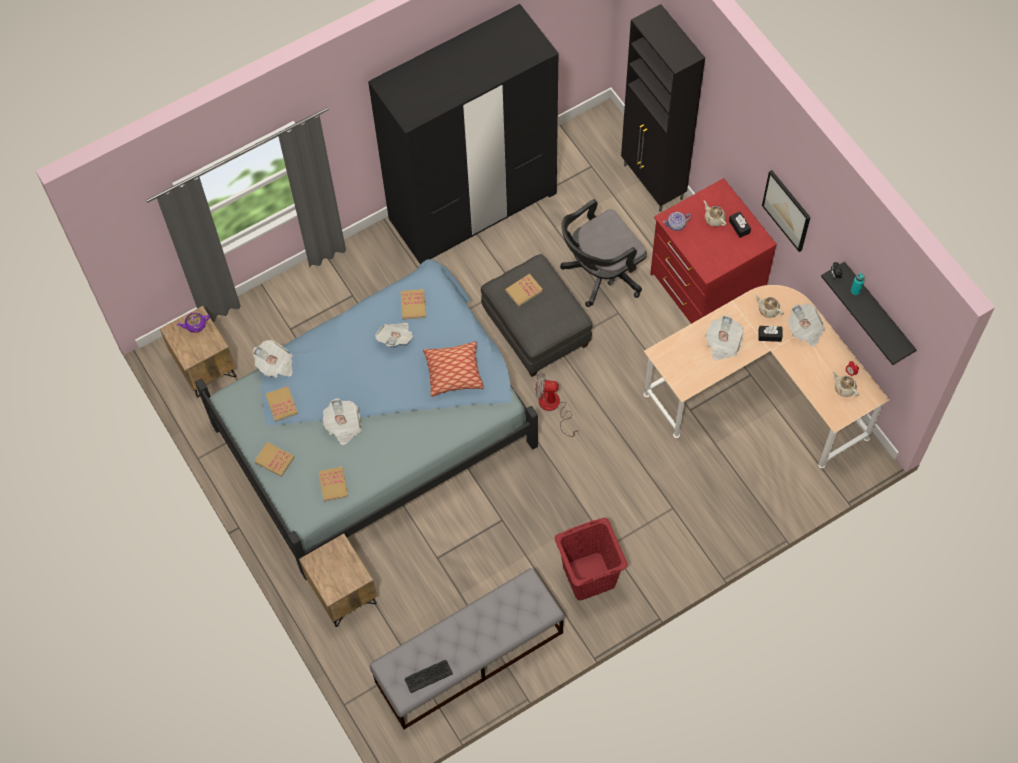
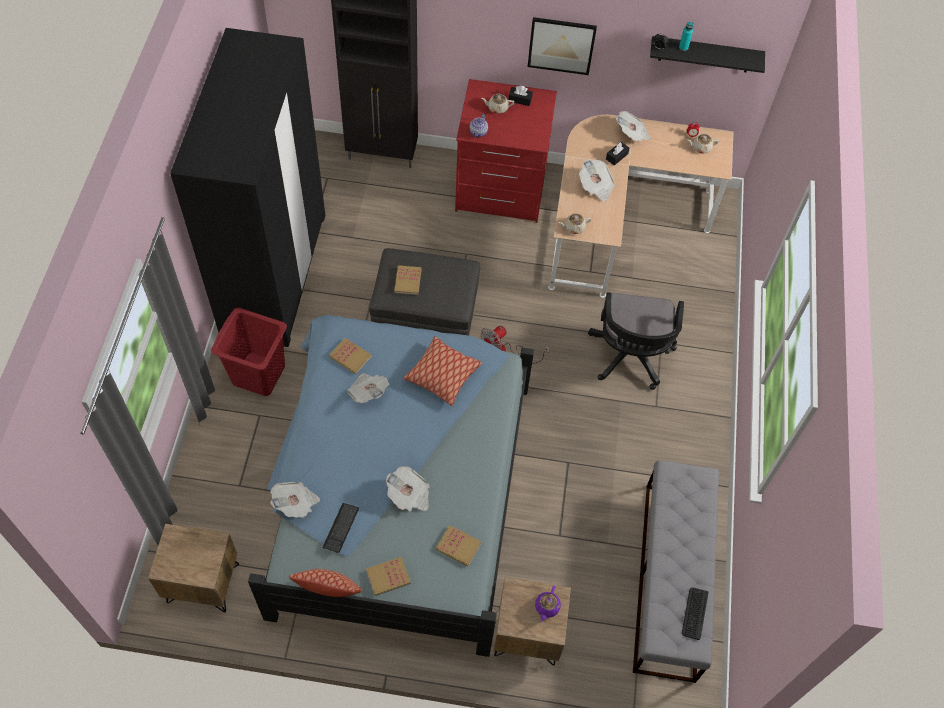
camera: 55 degrees left, 5 degrees down
purple teapot [176,313,210,333] -> purple teapot moved to [535,585,561,622]
book [265,386,298,422] -> keyboard [322,503,359,553]
red laundry basket [555,518,628,600] -> red laundry basket moved to [211,308,287,396]
black office chair [560,199,647,307] -> black office chair moved to [588,292,684,390]
beige teapot [755,295,784,318] -> beige teapot moved to [558,213,591,234]
none -> pillow [289,569,362,597]

